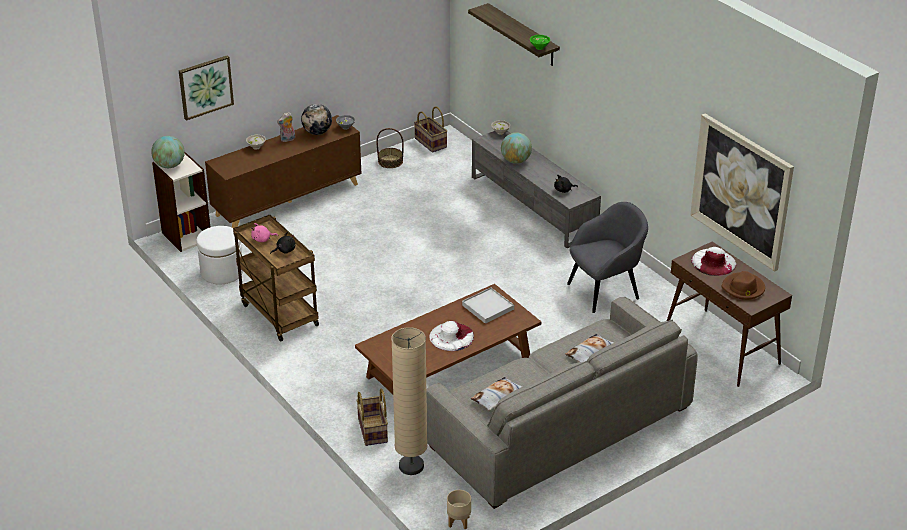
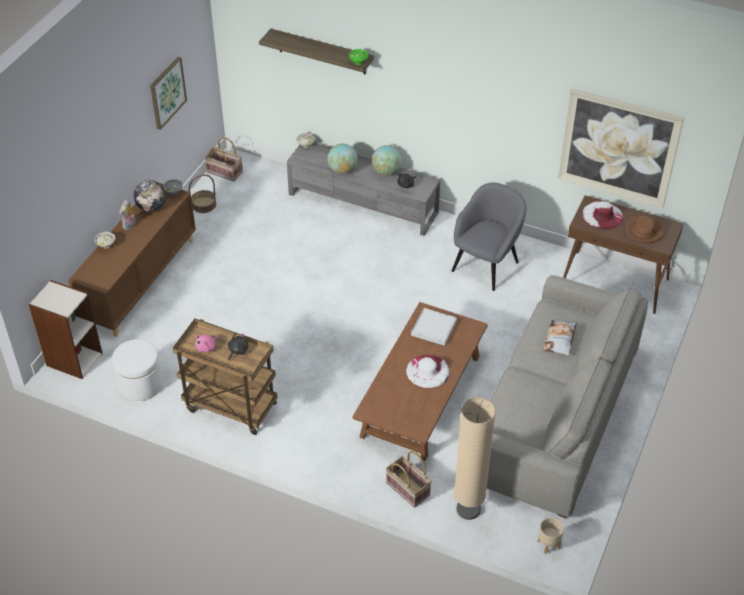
camera: 30 degrees left, 10 degrees up
globe [151,136,185,168] -> globe moved to [372,145,402,176]
picture [179,55,234,121] -> picture moved to [150,57,187,130]
pillow [471,377,522,411] -> none

